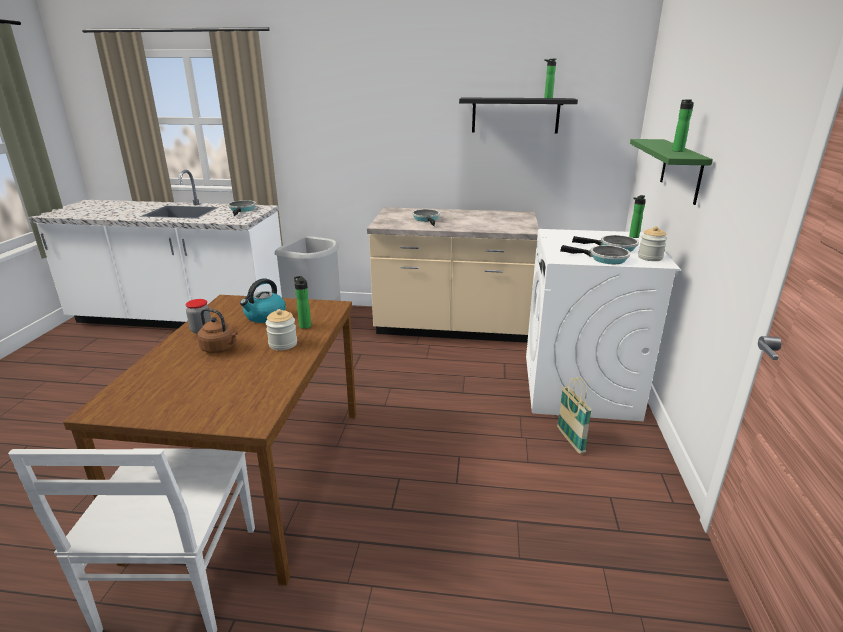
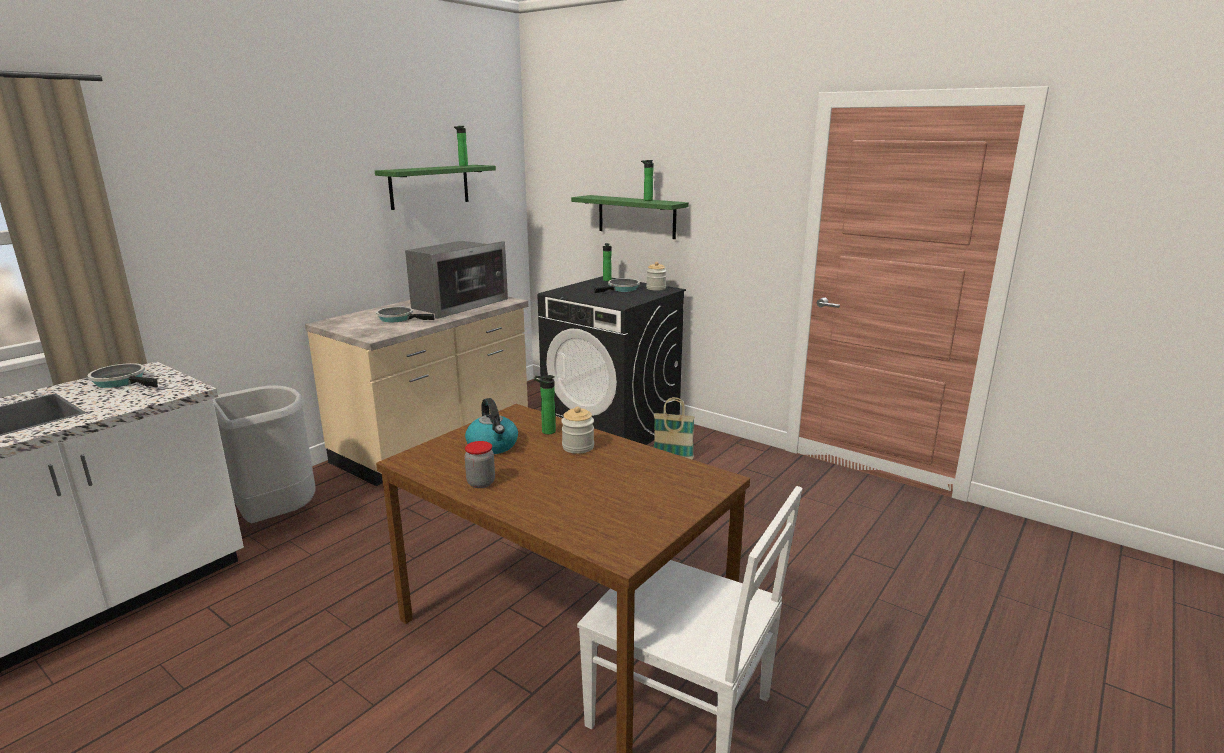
camera: 60 degrees left, 5 degrees down
brown kettle [197,308,238,353] -> none
black shelf [459,98,578,134] -> green shelf [375,165,496,210]
white washing machine [526,229,681,421] -> black washing machine [537,276,686,445]
frying pan [560,245,631,264] -> none
none -> microwave [405,241,508,319]

